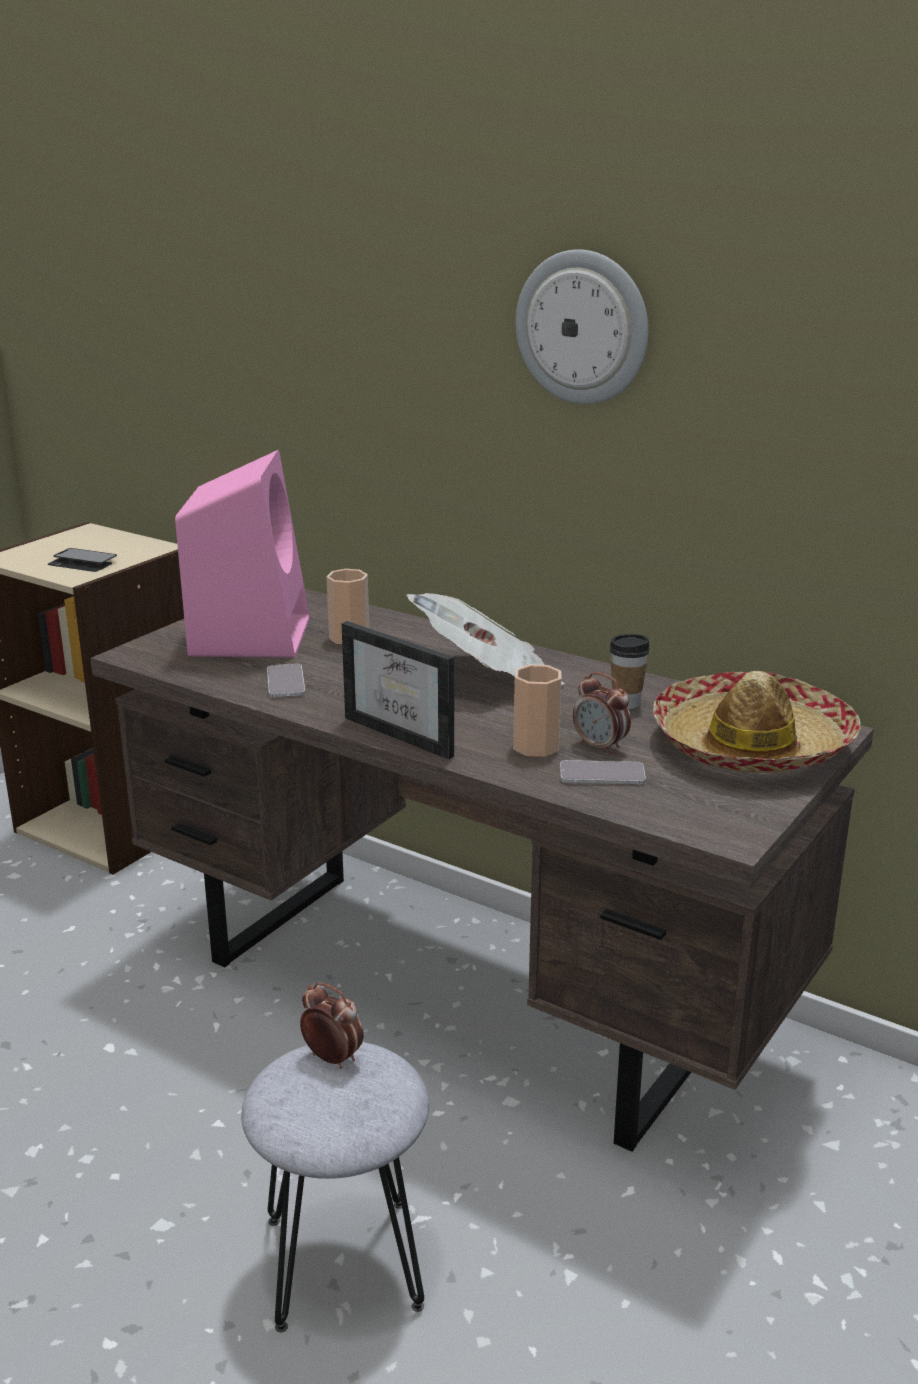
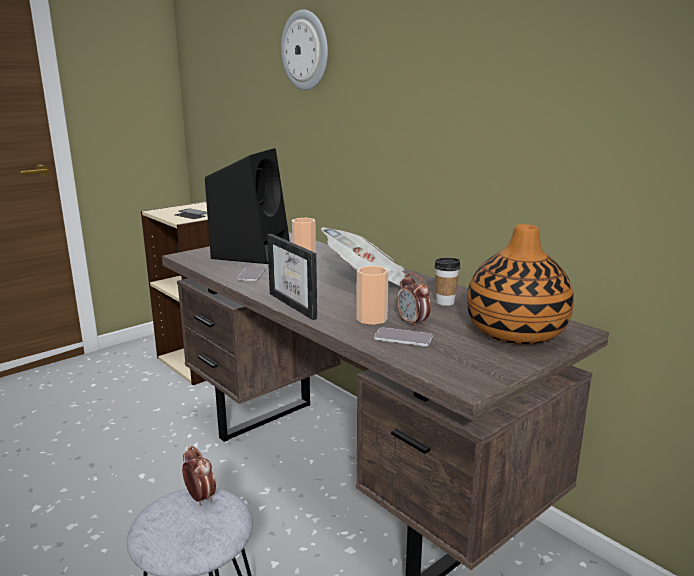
camera: 15 degrees right, 5 degrees down
pink speaker [175,450,310,658] -> black speaker [205,148,290,264]
wall clock [515,249,649,404] -> wall clock moved to [281,9,328,90]
hat [653,671,861,773] -> vase [467,224,574,344]

